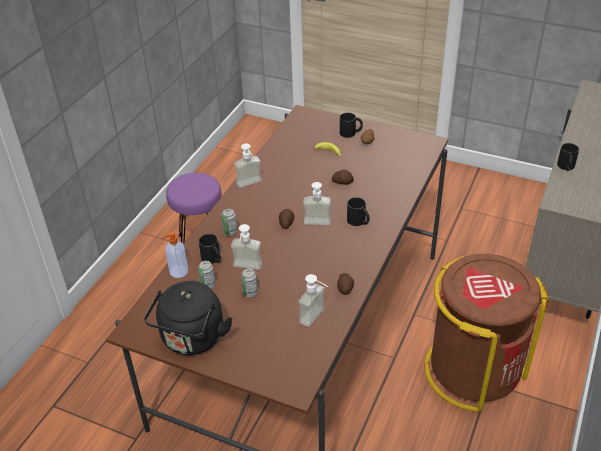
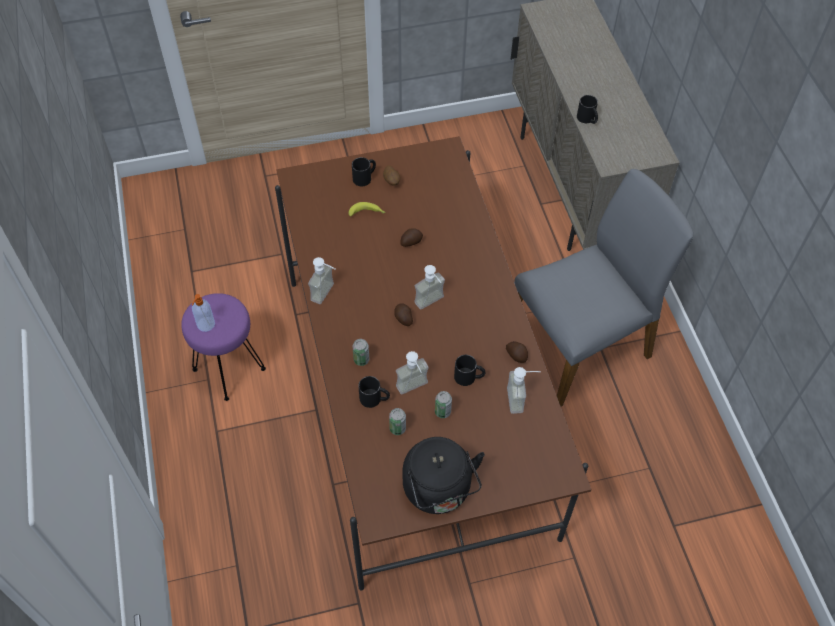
camera: 40 degrees left, 15 degrees up
soap dispenser [161,231,188,278] -> soap dispenser moved to [192,294,215,332]
black mug [347,197,370,226] -> black mug moved to [454,355,485,386]
brown trash can [425,254,549,412] -> grey chair [514,169,693,407]

